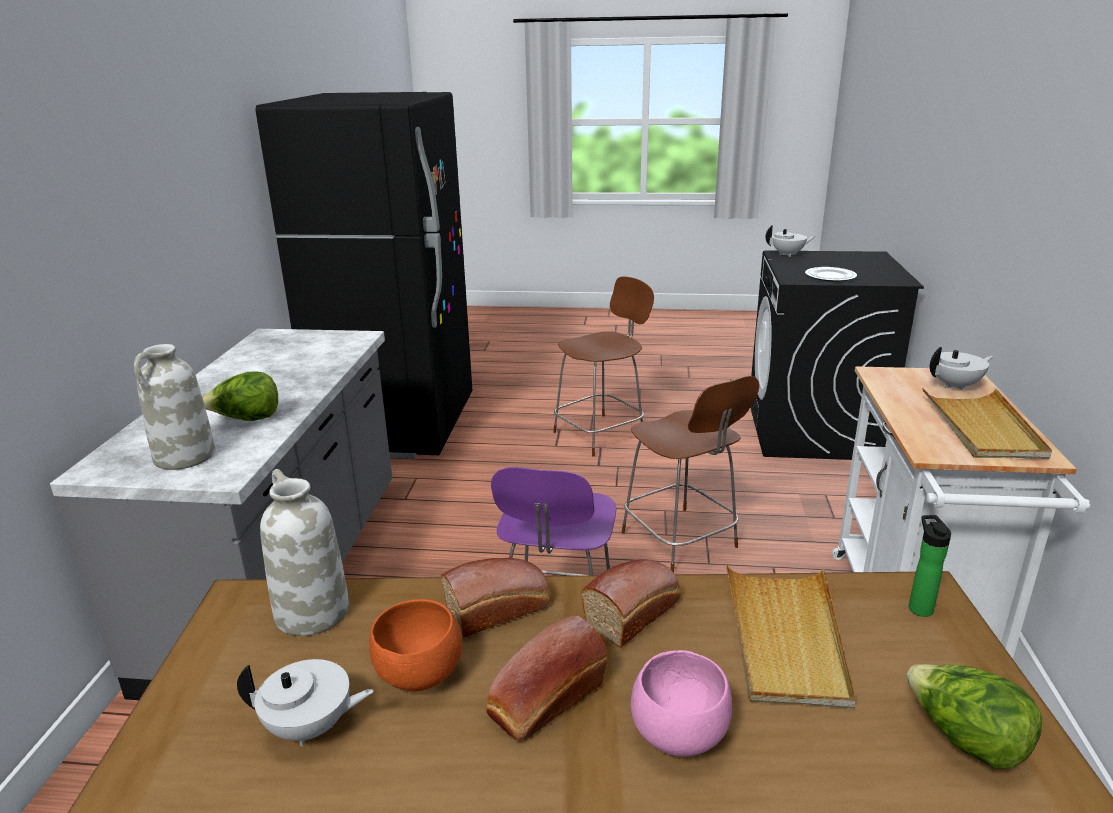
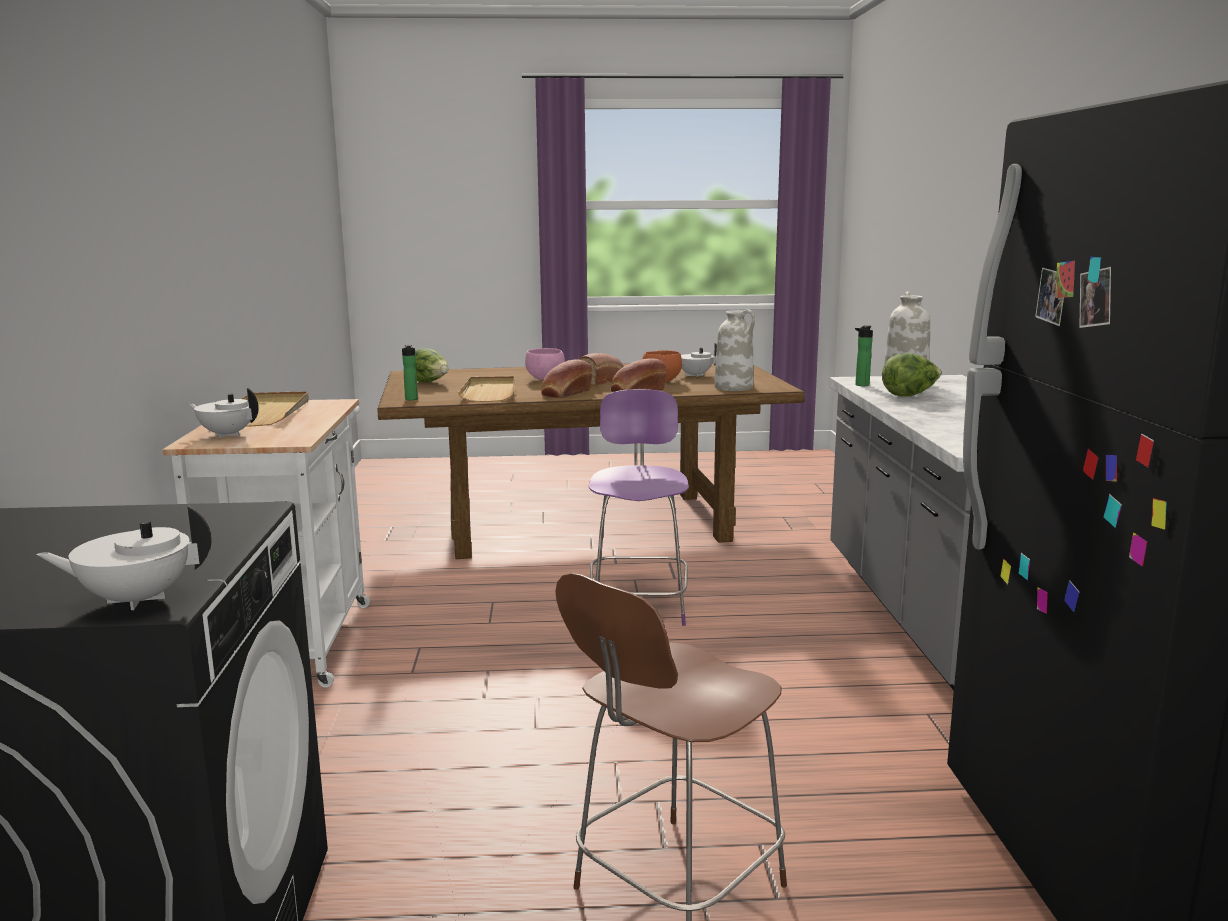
camera: 170 degrees right, 10 degrees down
brown chair [621,376,759,573] -> none
plate [805,267,857,282] -> none
white teapot [930,347,993,391] -> white teapot turned 45 degrees clockwise [188,388,259,438]
none -> bottle [855,325,873,386]

